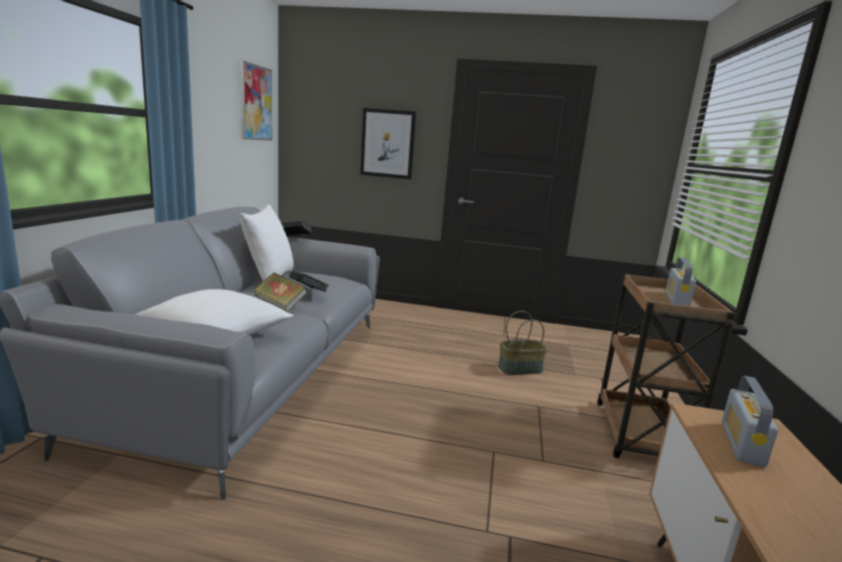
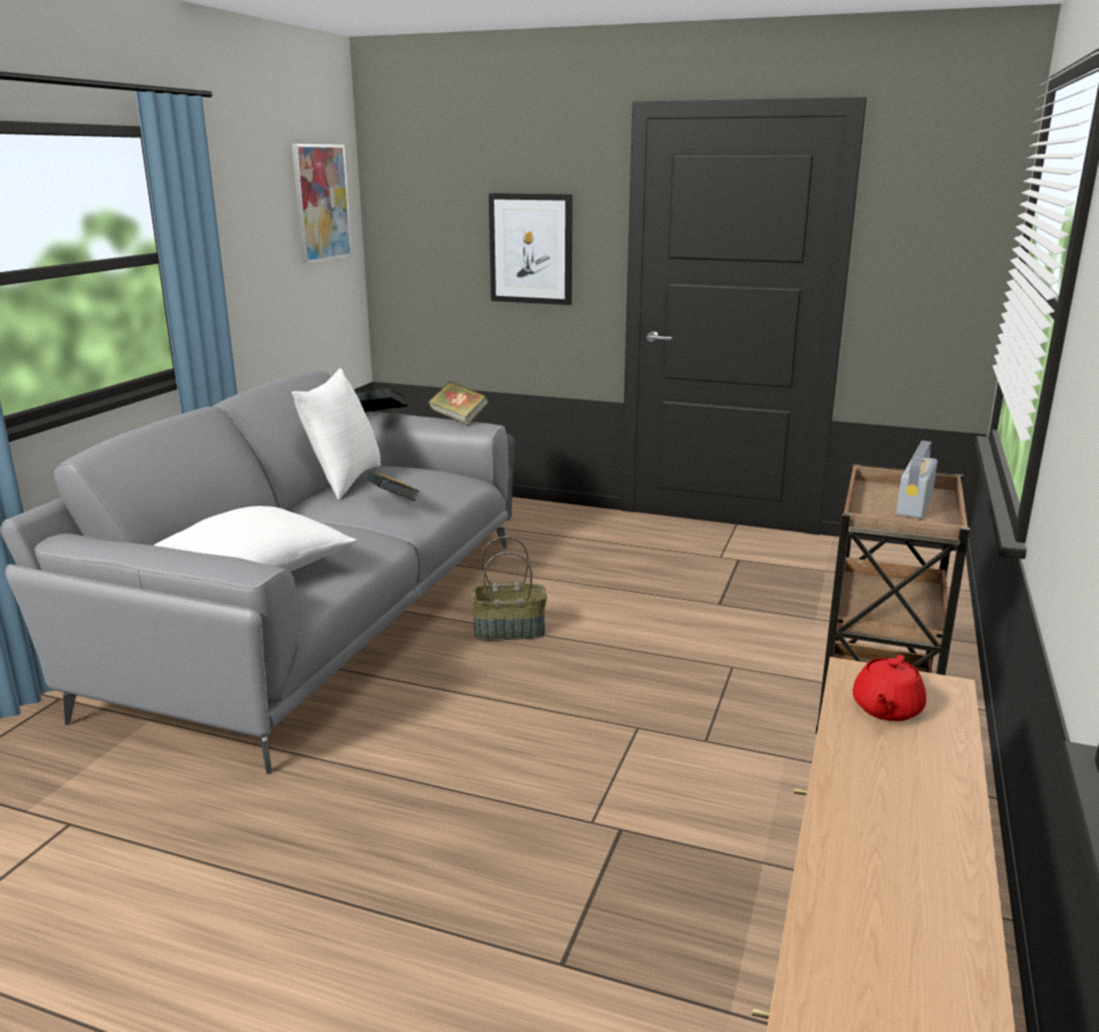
camera: 10 degrees right, 5 degrees up
book [253,273,308,312] -> book moved to [428,381,489,425]
basket [498,311,547,375] -> basket moved to [471,536,547,641]
radio [722,376,778,468] -> red teapot [853,655,926,721]

